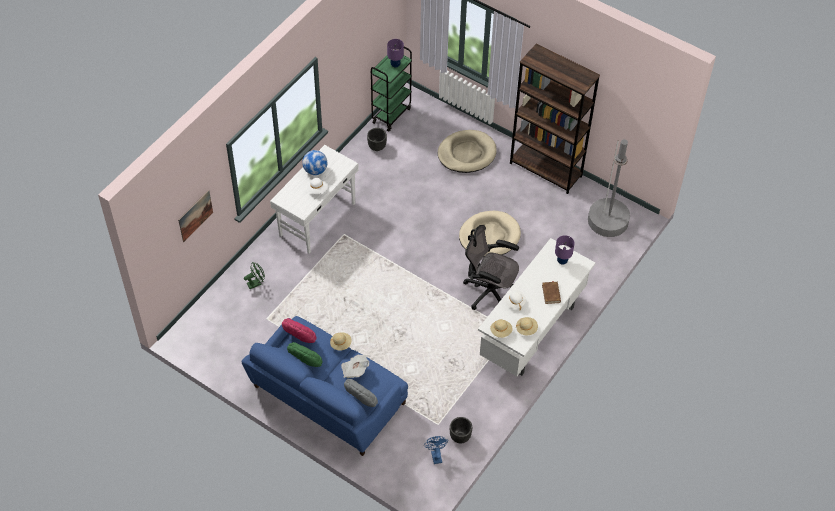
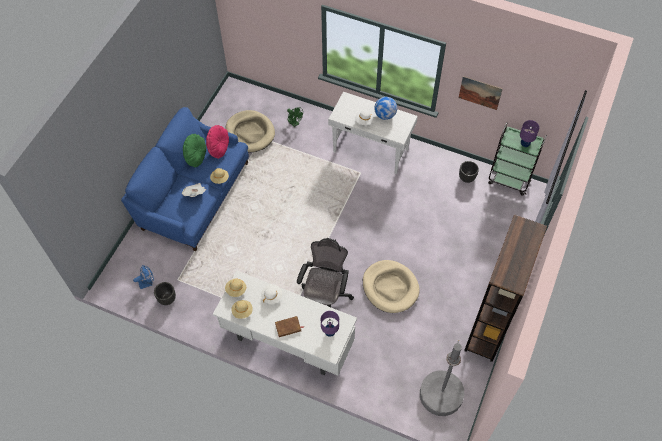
camera: 80 degrees right, 5 degrees up
picture [178,190,213,242] -> picture moved to [459,76,503,110]
grey pillow [344,379,378,407] -> none
beige dog bed [438,130,497,173] -> beige dog bed moved to [225,110,275,152]

